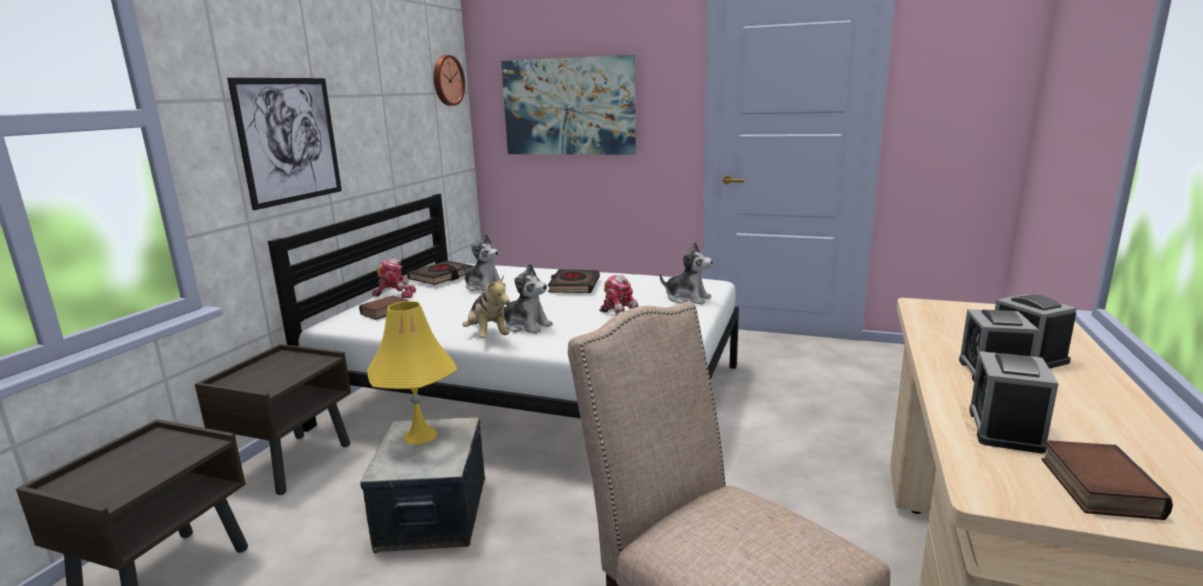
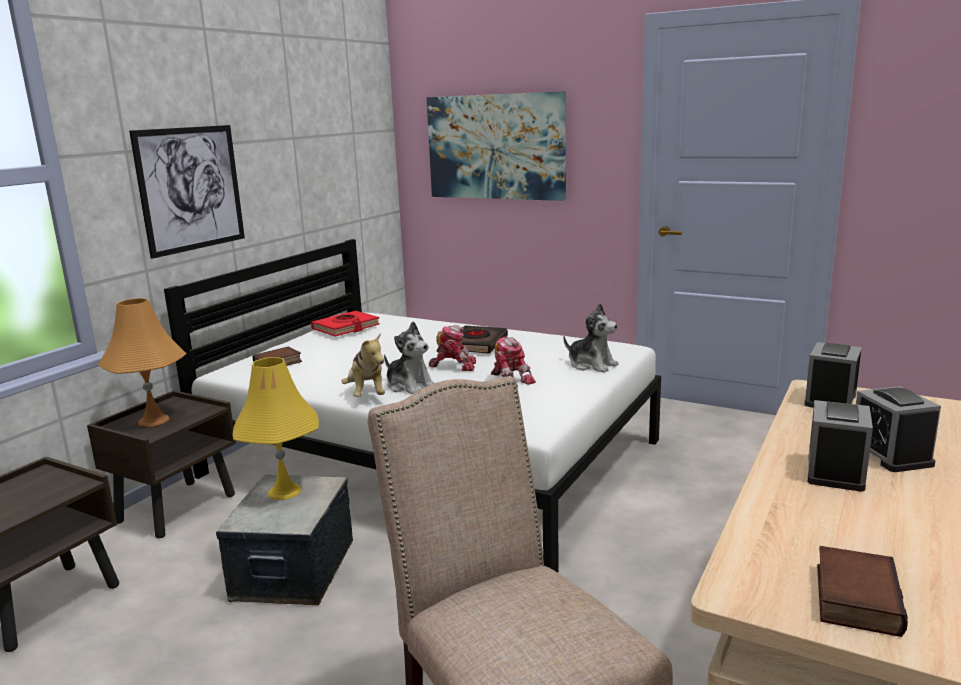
camera: 10 degrees right, 0 degrees up
toy robot [372,258,416,298] -> toy robot moved to [429,325,476,371]
black book [407,261,473,285] -> red book [311,311,380,337]
wall clock [434,55,465,106] -> none
plush toy [462,234,506,291] -> none
alarm clock [969,351,1059,453] -> alarm clock moved to [805,342,862,408]
none -> orange table lamp [98,298,187,427]

